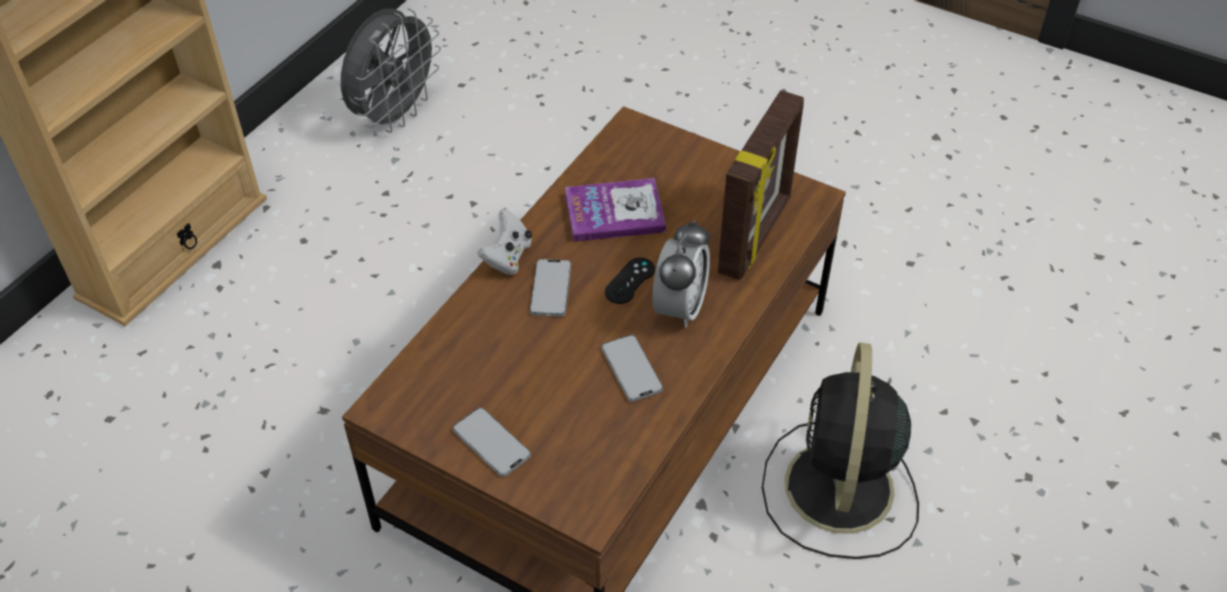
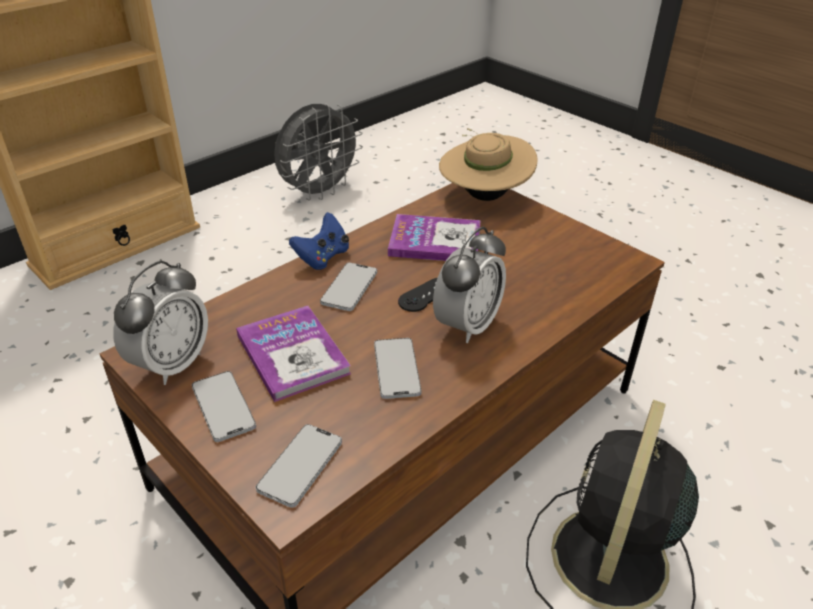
camera: 15 degrees right, 10 degrees down
white game controller [478,209,532,275] -> blue game controller [289,212,349,270]
picture frame [717,90,804,280] -> none
none -> alarm clock [113,261,208,385]
none -> book [236,306,351,402]
none -> phone [256,424,342,508]
none -> beige hat [439,128,537,201]

